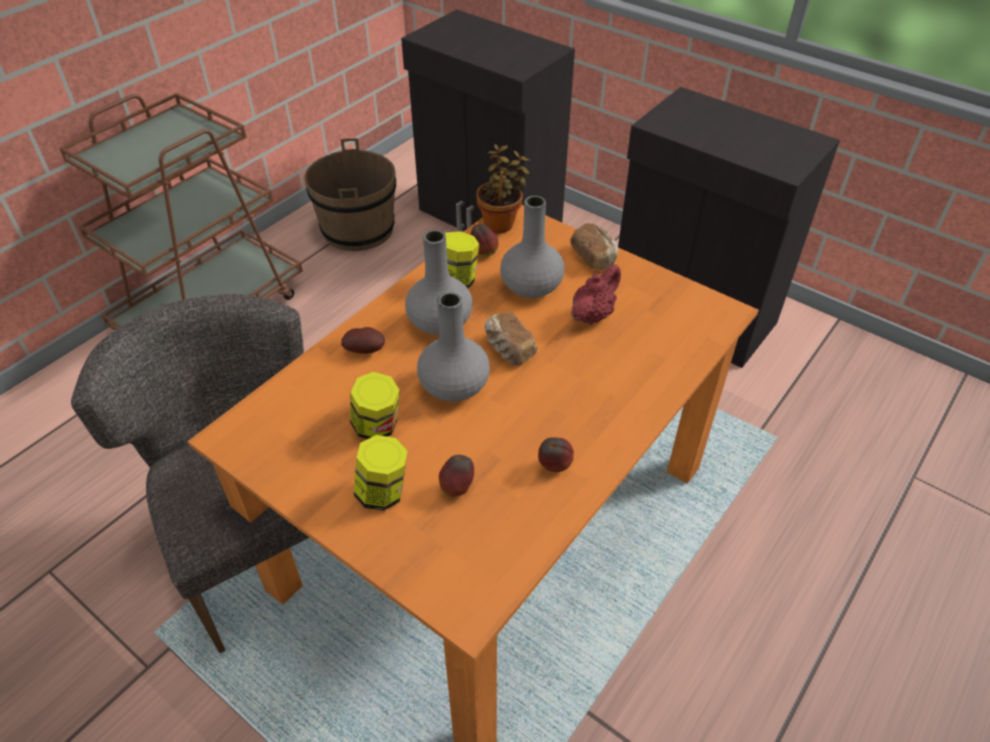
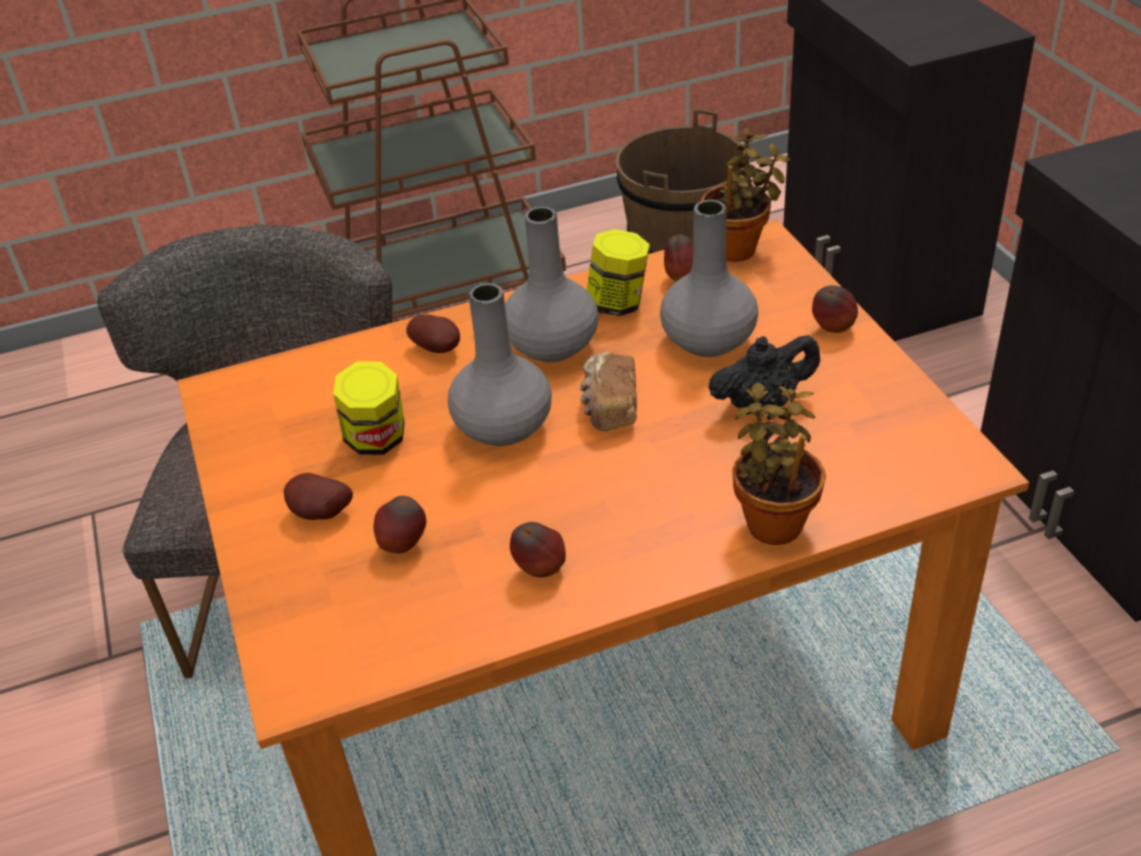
camera: 35 degrees right, 5 degrees down
jar [353,435,408,511] -> potato [283,473,353,520]
bread [570,223,618,270] -> apple [812,285,858,333]
red teapot [571,264,621,325] -> black teapot [708,335,820,415]
none -> potted plant [732,383,826,545]

